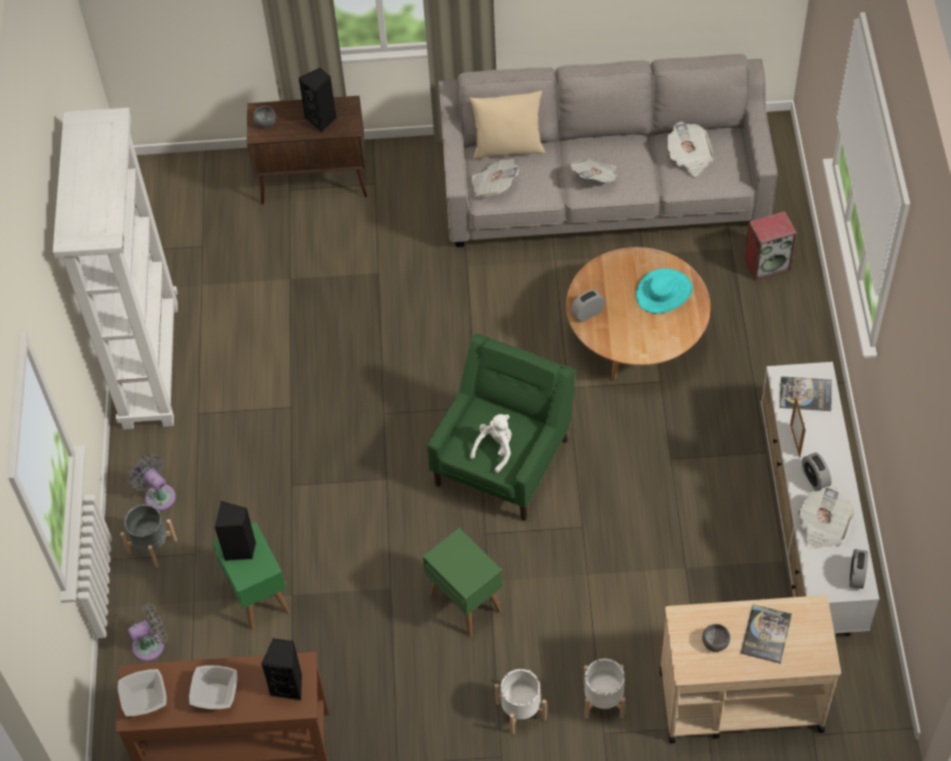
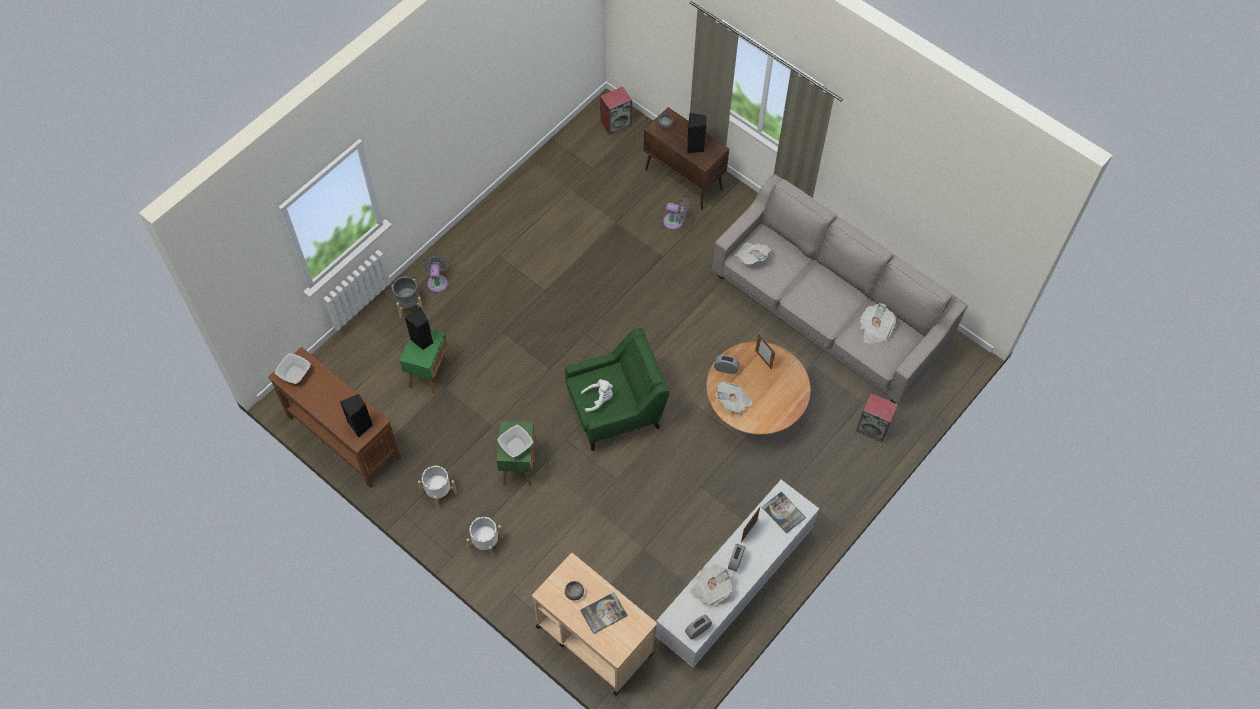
camera: 40 degrees right, 5 degrees up
white bookcase [53,108,178,430] -> none
grey fan [128,603,168,662] -> grey fan moved to [663,198,689,230]
bowl [189,665,238,709] -> bowl moved to [497,425,533,458]
beige pillow [470,91,545,159] -> none
newspaper [570,159,617,182] -> newspaper moved to [715,381,752,413]
white planter [584,659,625,719] -> white planter moved to [418,465,457,509]
turquoise hat [636,268,693,314] -> none
none -> speaker [600,86,632,135]
none -> picture frame [755,333,775,370]

